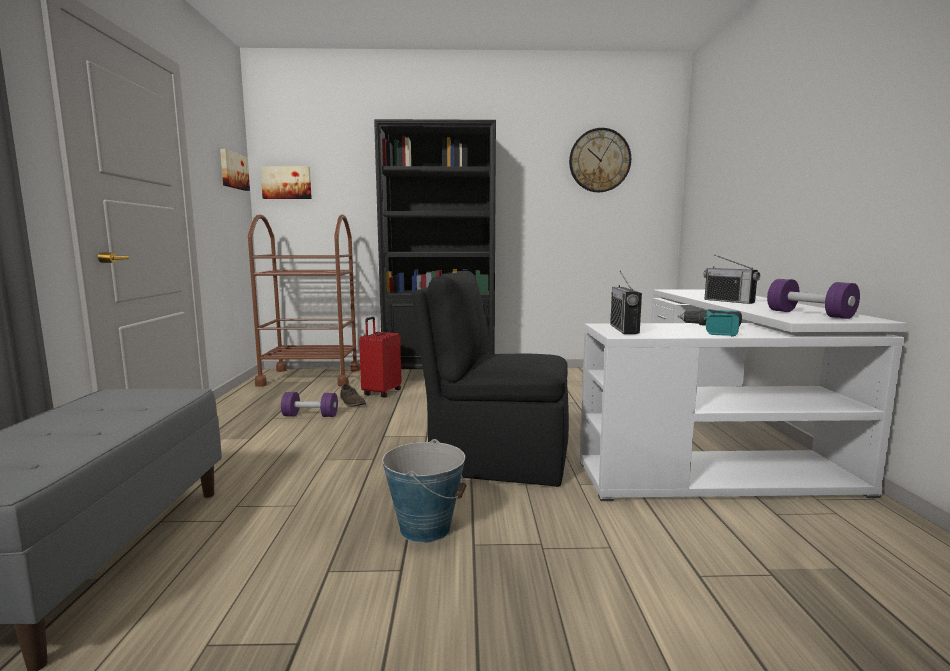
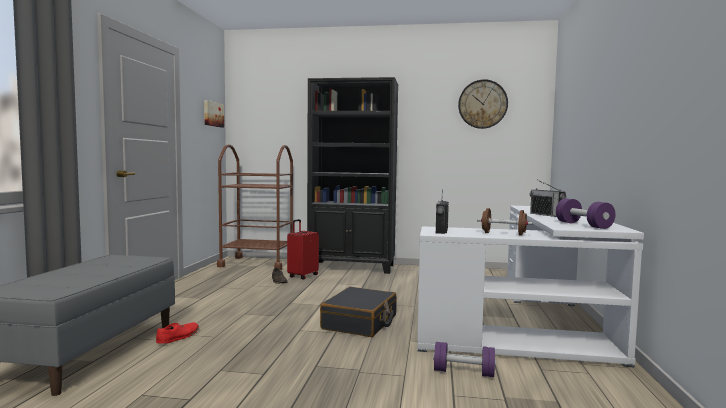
camera: 10 degrees right, 5 degrees down
picture [260,166,312,199] -> none
purple dumbbell [281,392,338,417] -> purple dumbbell moved to [433,342,496,377]
bucket [382,439,466,543] -> none
black chair [412,271,569,487] -> black suitcase [320,287,397,337]
power drill [677,309,742,336] -> brown dumbbell [477,208,533,236]
none -> red shoe [156,322,199,344]

